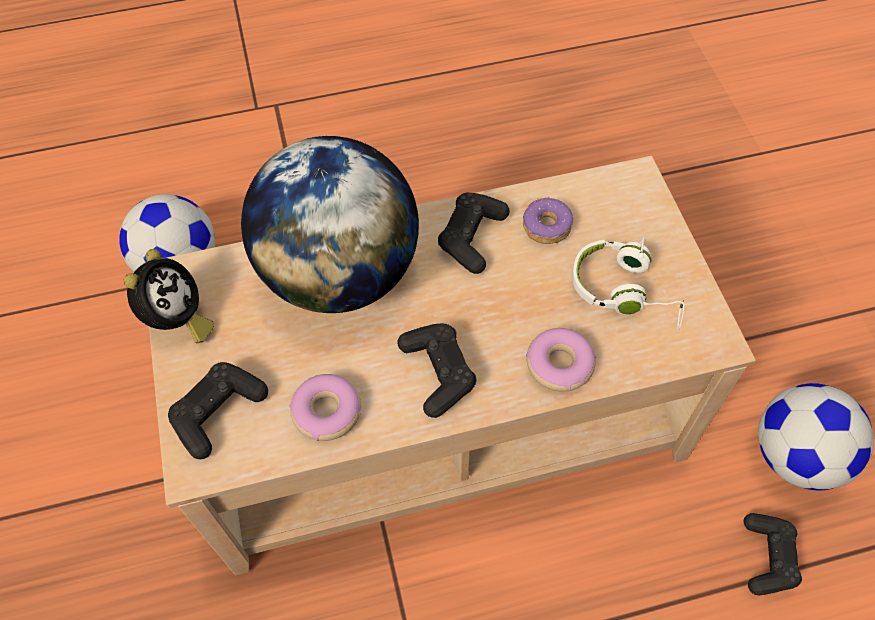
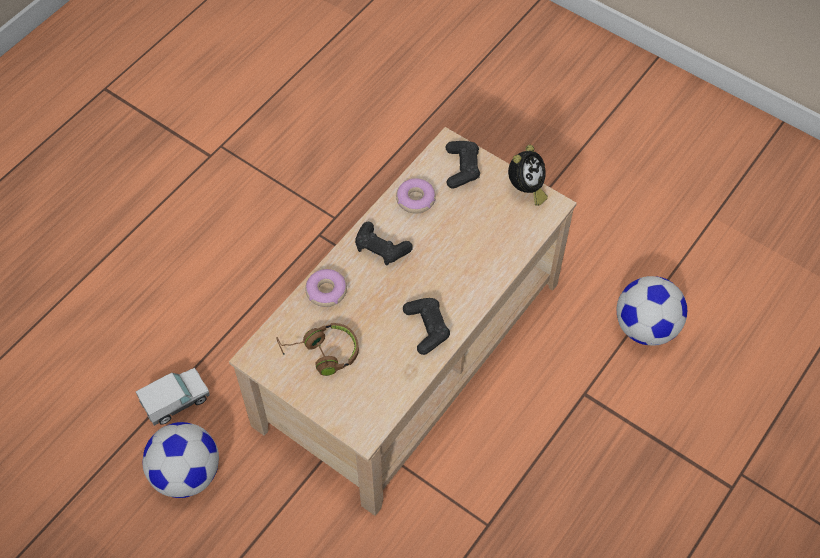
camera: 140 degrees right, 0 degrees up
alarm clock [123,249,214,343] -> alarm clock turned 120 degrees counterclockwise [508,145,548,206]
globe [241,136,419,313] -> none
donut [523,197,573,244] -> none
white headphones [572,237,684,330] -> brown headphones [276,323,359,376]
black game controller [743,513,802,595] -> toy truck [136,368,210,426]

